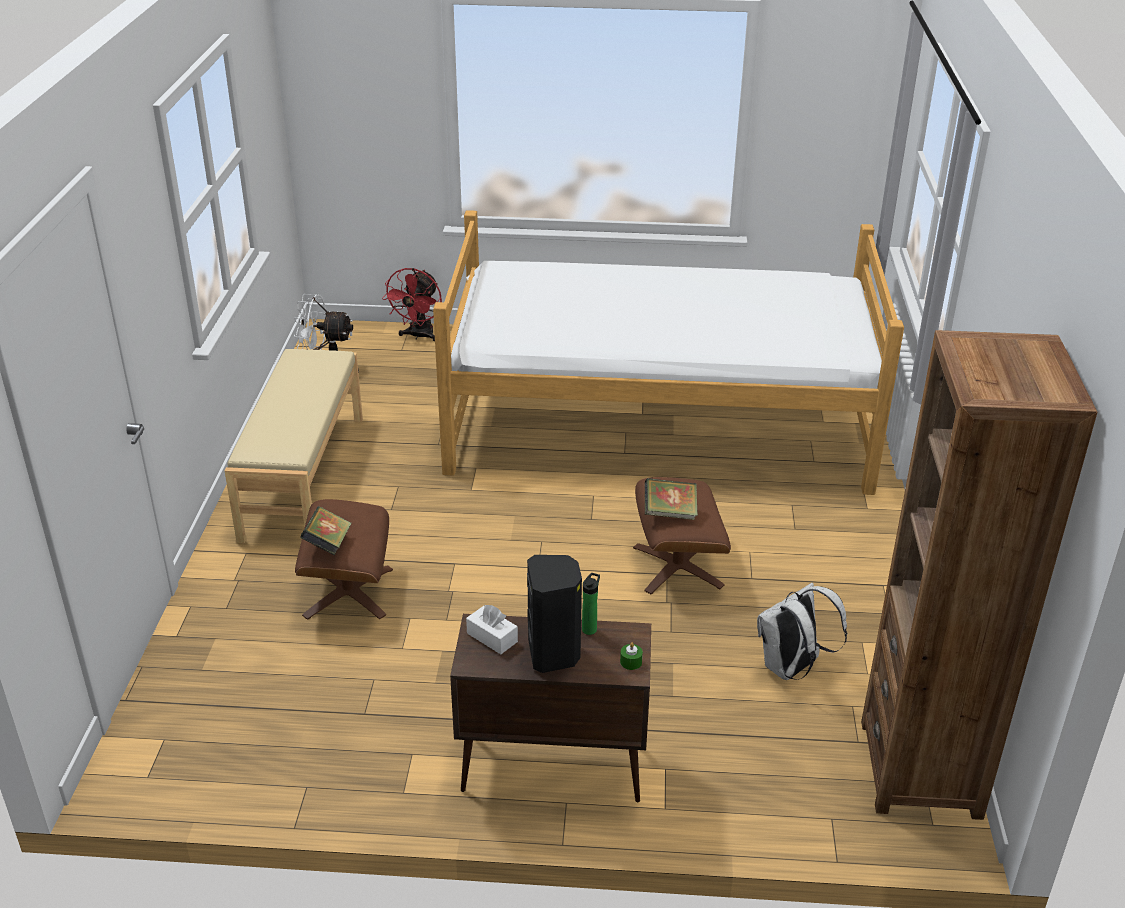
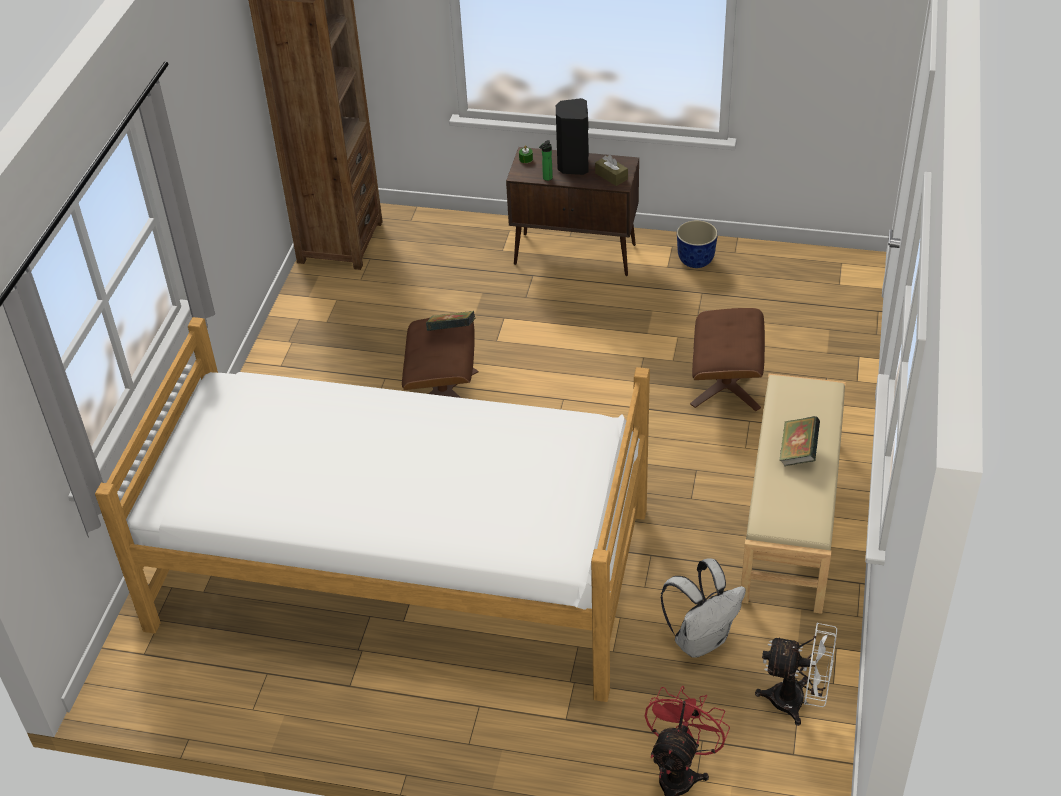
camera: 170 degrees left, 10 degrees up
book [300,506,351,555] -> book moved to [779,416,820,466]
white tissue box [466,605,518,654] -> brown tissue box [595,155,628,186]
white backpack [757,583,847,680] -> white backpack moved to [661,558,746,658]
none -> planter [677,220,718,268]

